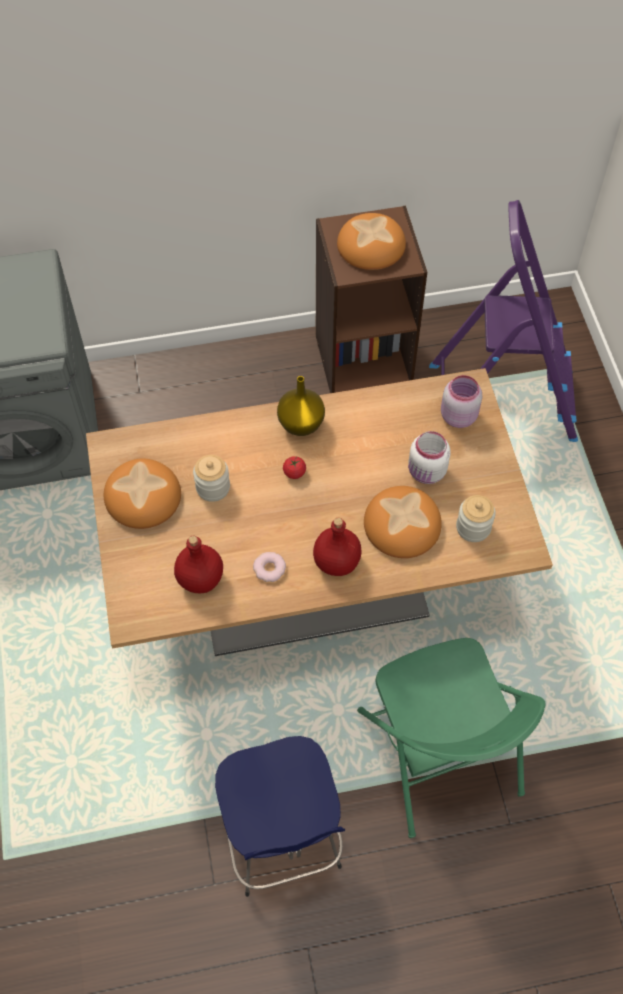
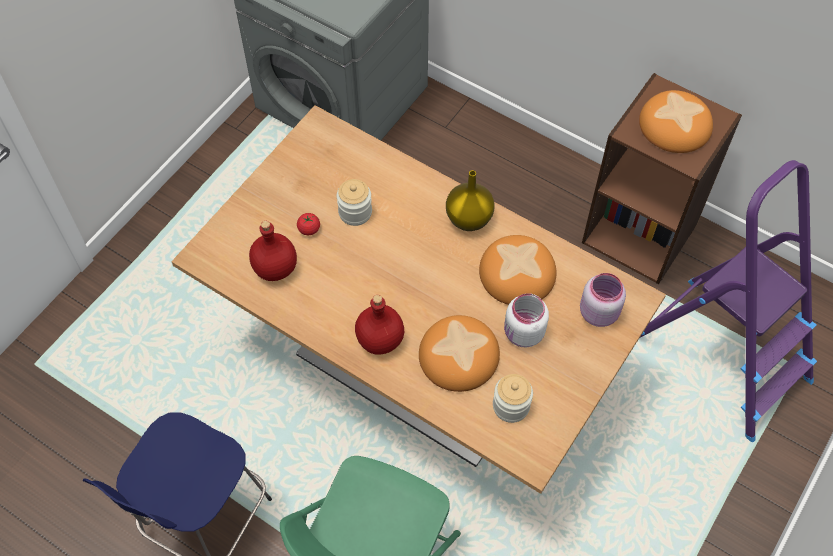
camera: 45 degrees right, 0 degrees up
bread [104,459,181,529] -> bread moved to [479,235,557,305]
donut [253,552,286,582] -> none
tomato [283,456,306,479] -> tomato moved to [297,213,320,235]

